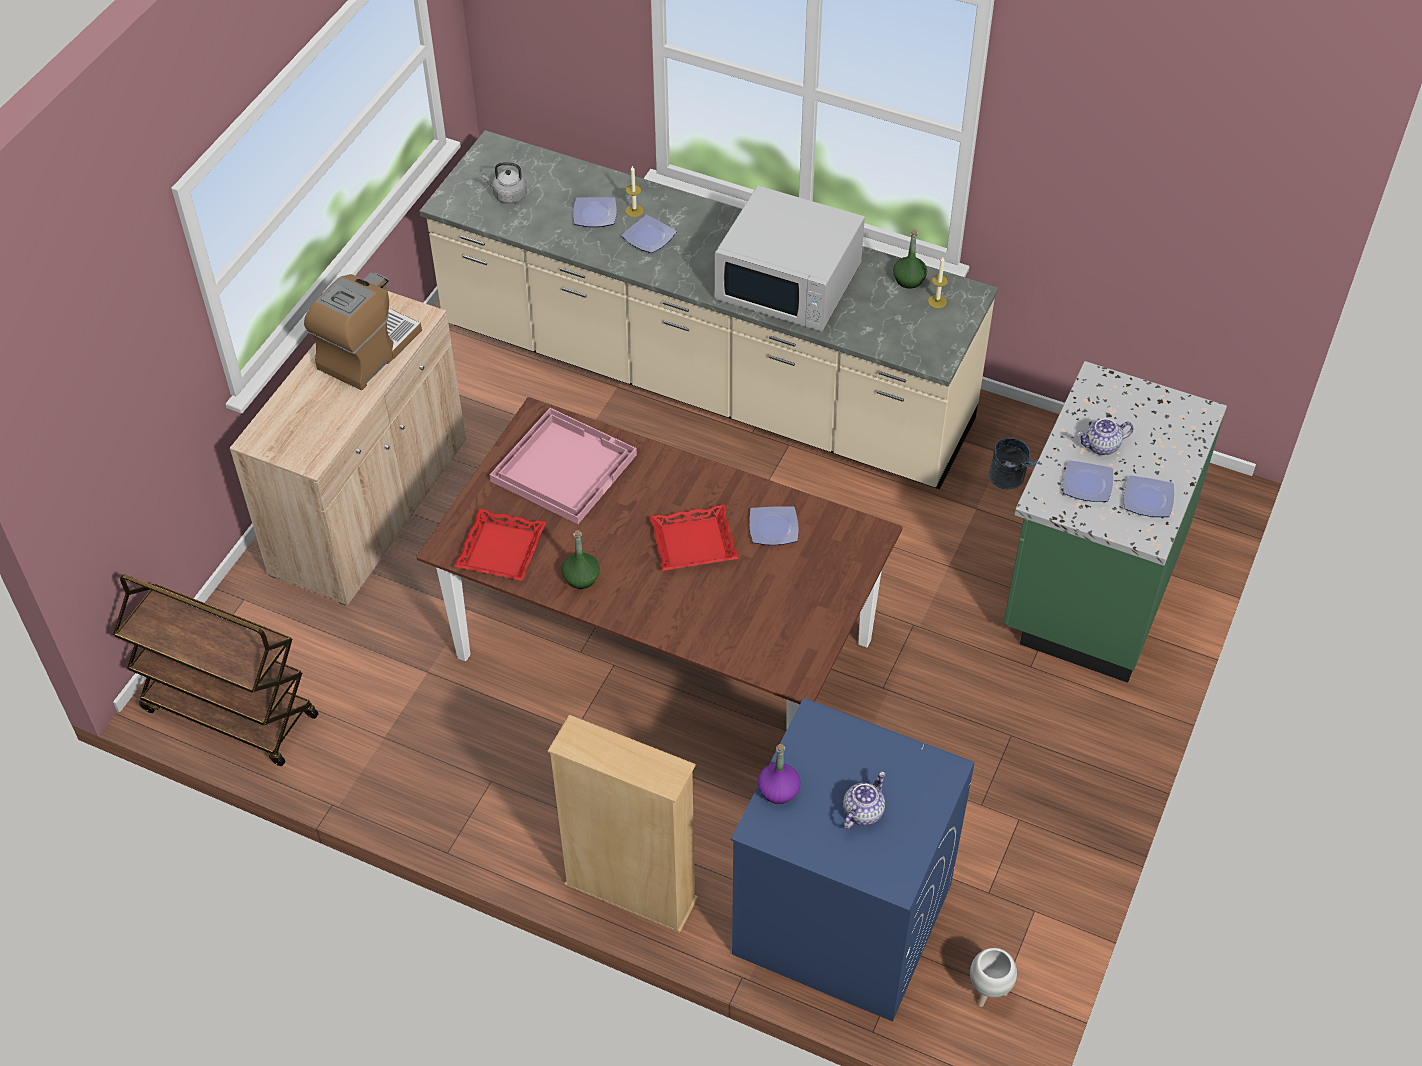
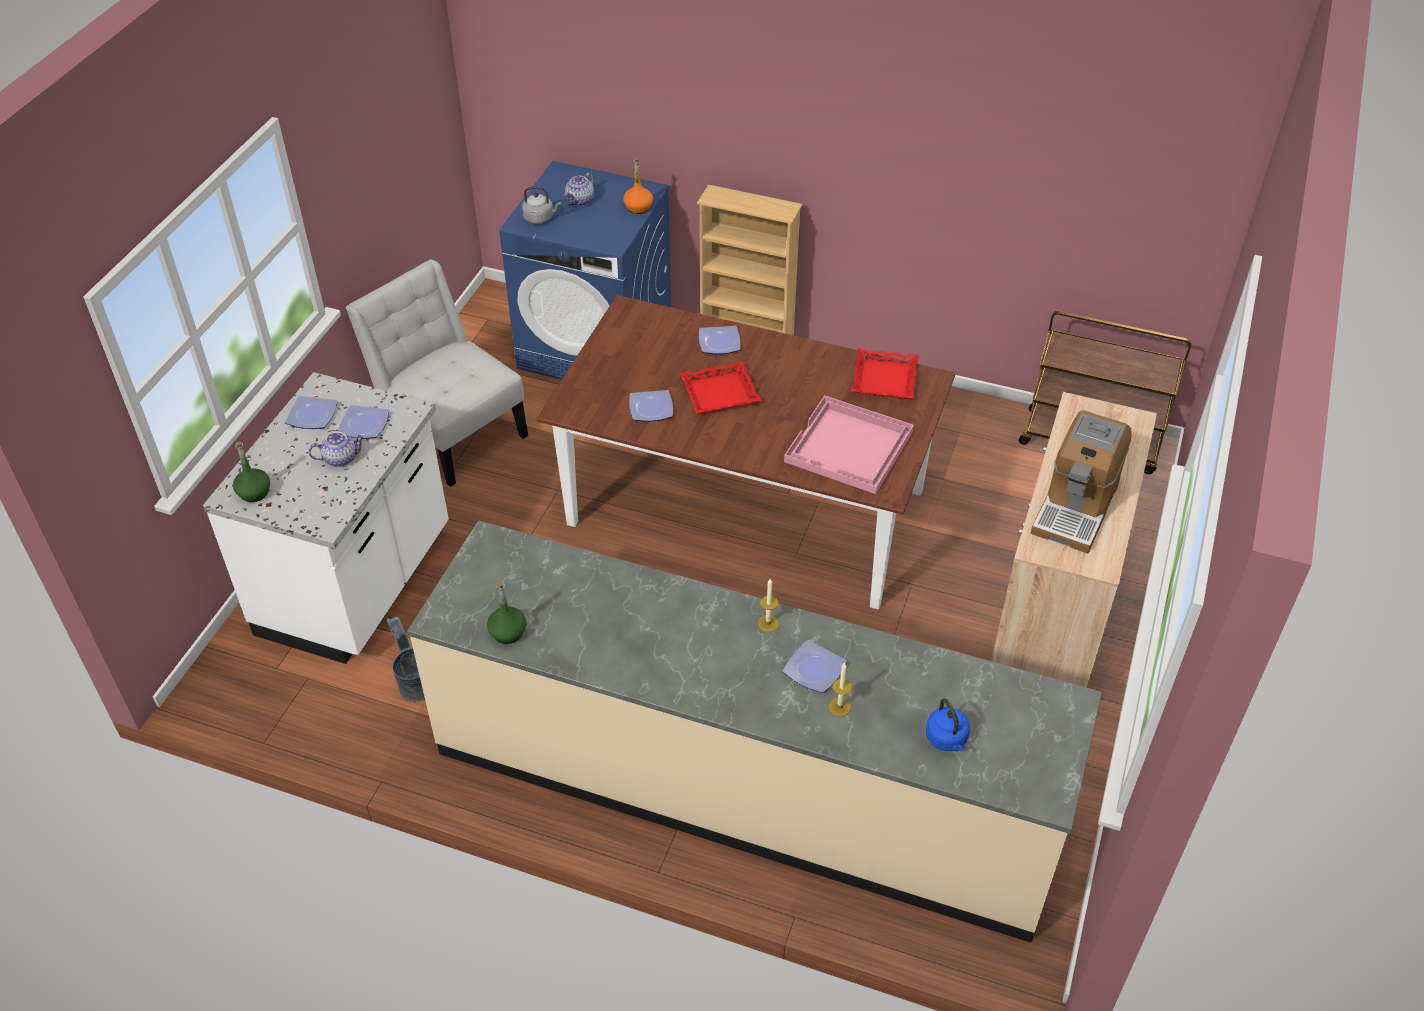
camera: 175 degrees right, 5 degrees down
grey kettle [483,162,527,204] -> grey kettle moved to [522,186,561,224]
green bottle [562,530,600,589] -> green bottle moved to [233,442,270,502]
plate [573,197,617,227] -> plate moved to [699,326,741,354]
white microwave [715,186,865,331] -> none
purple bottle [758,744,800,804] -> orange bottle [623,158,653,214]
candle [928,257,948,308] -> candle moved to [758,579,779,632]
white planter [970,948,1017,1007] -> none
green counter [1004,361,1227,683] -> white counter [203,372,449,664]
none -> white chair [345,259,528,487]
none -> blue kettle [926,698,970,751]

